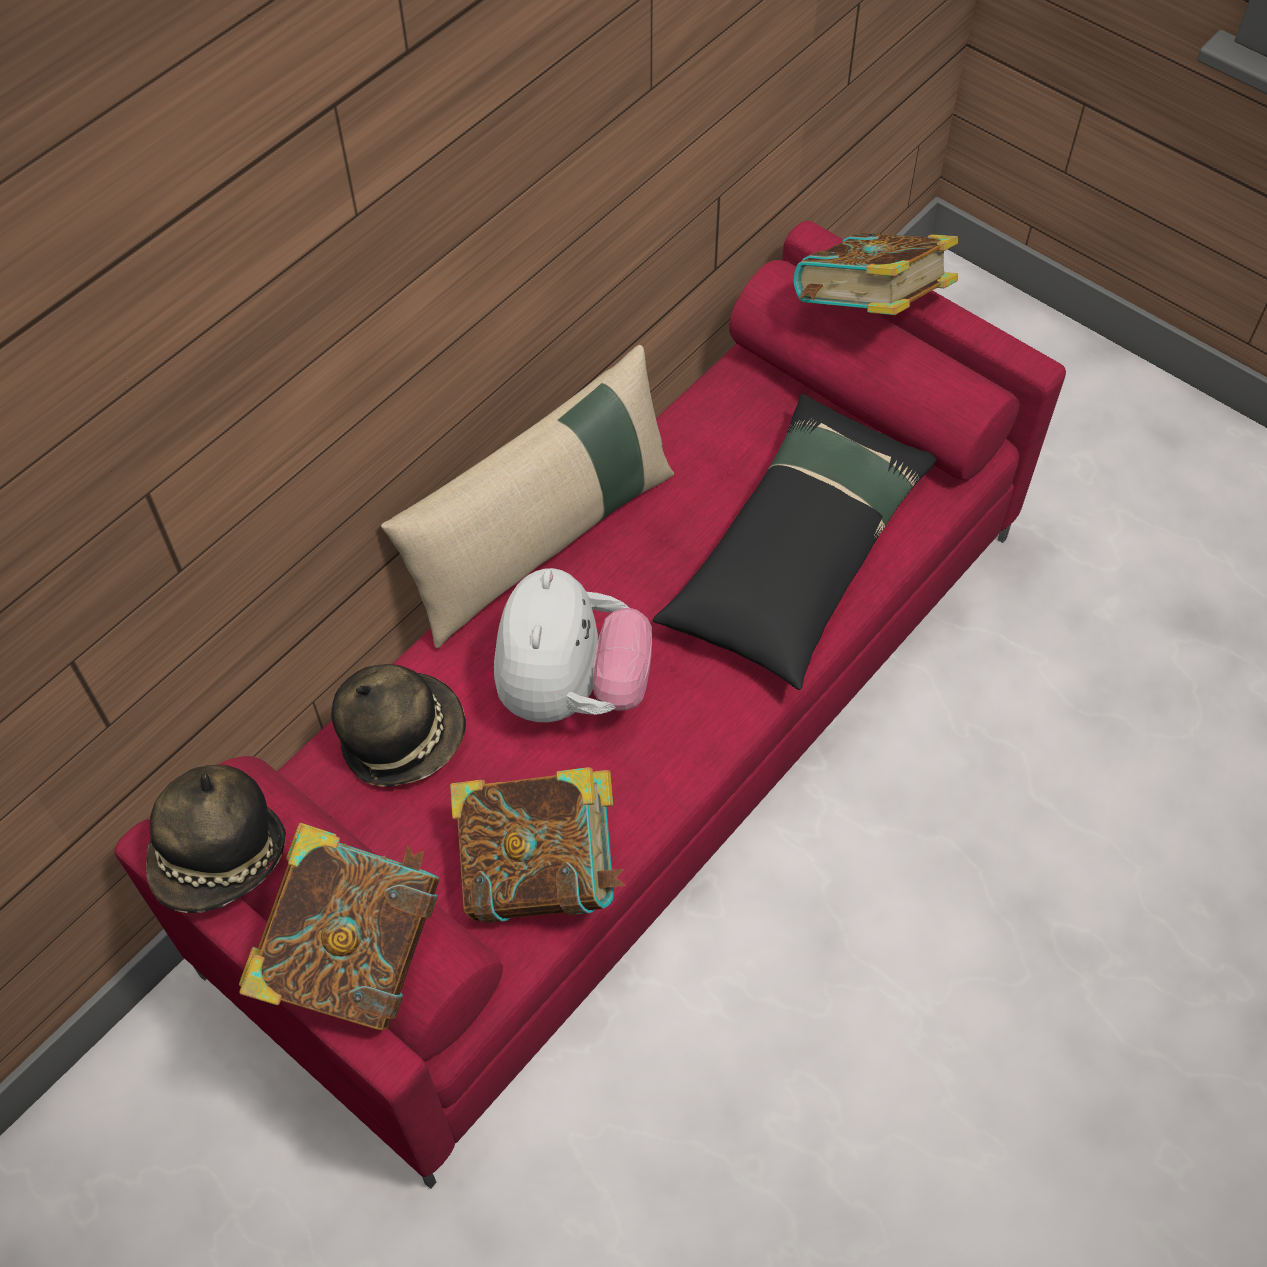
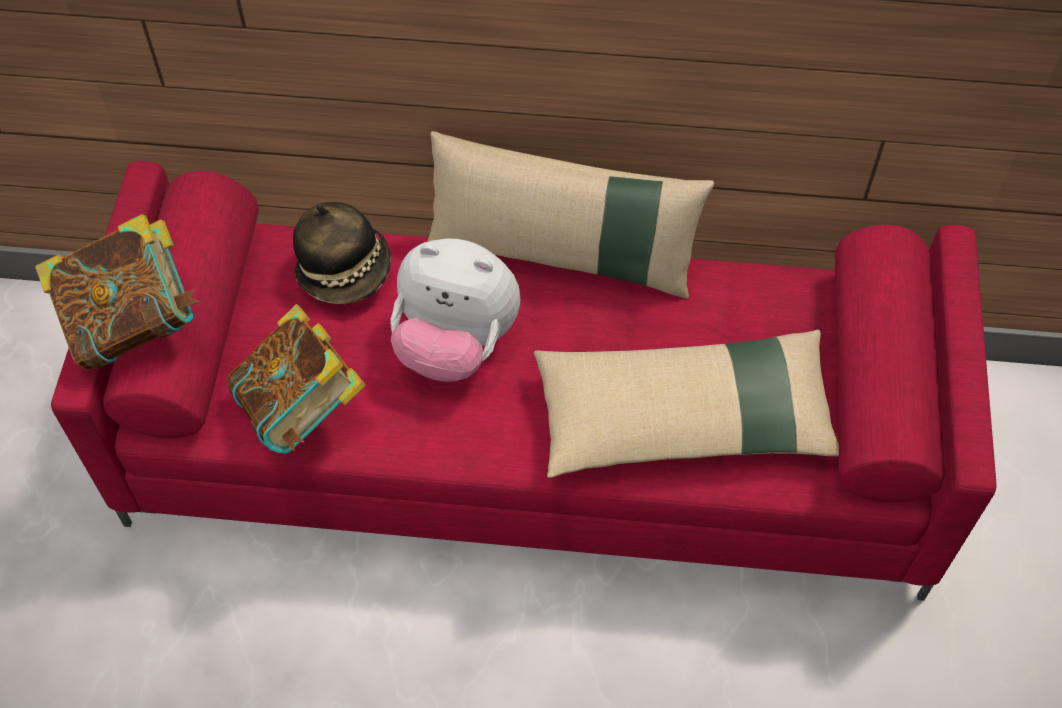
camera: 55 degrees right, 0 degrees up
hat [146,765,286,913] -> none
plush toy [494,568,652,722] -> plush toy turned 45 degrees clockwise [390,238,520,382]
black pillow [653,394,937,690] -> beige pillow [534,329,839,478]
book [793,233,958,315] -> none

